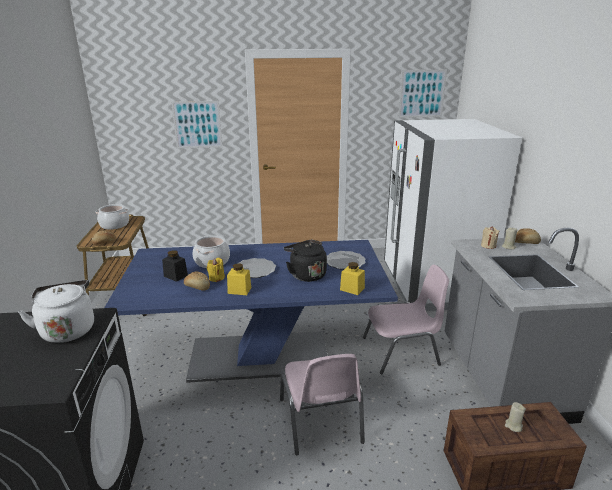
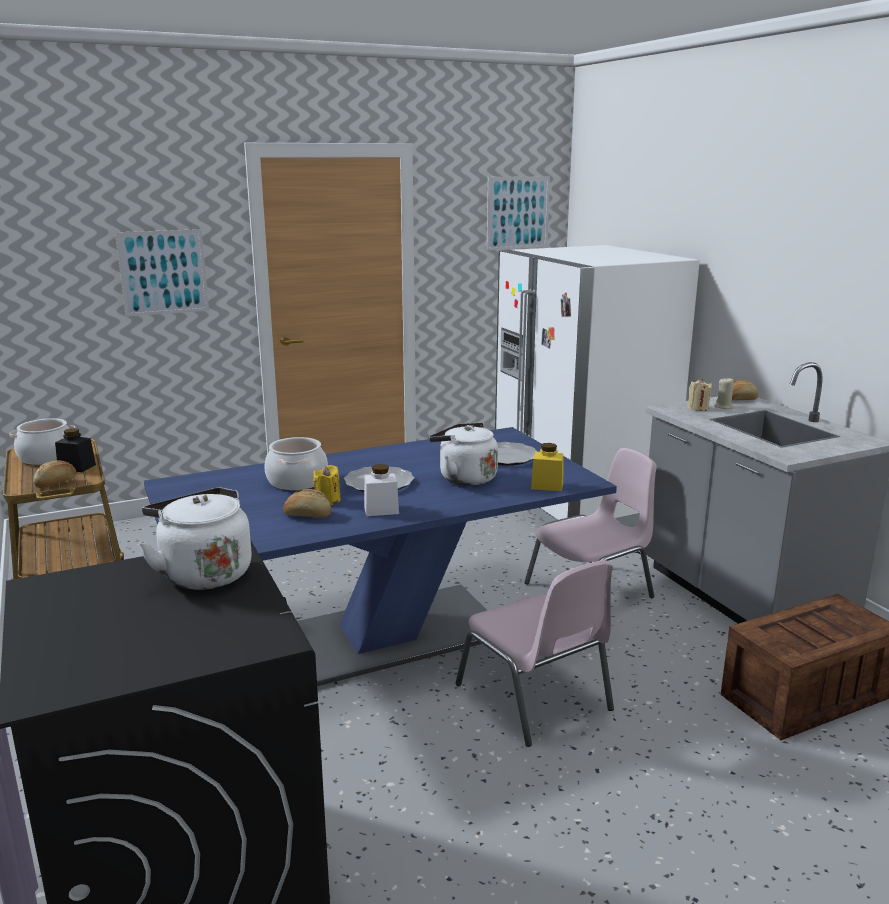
camera: 20 degrees left, 5 degrees down
black jar [162,250,188,282] -> black jar moved to [55,428,96,472]
yellow jar [227,263,251,295] -> white jar [364,464,399,516]
black kettle [284,240,327,282] -> white kettle [429,422,498,486]
beige candle [505,402,526,432] -> none

